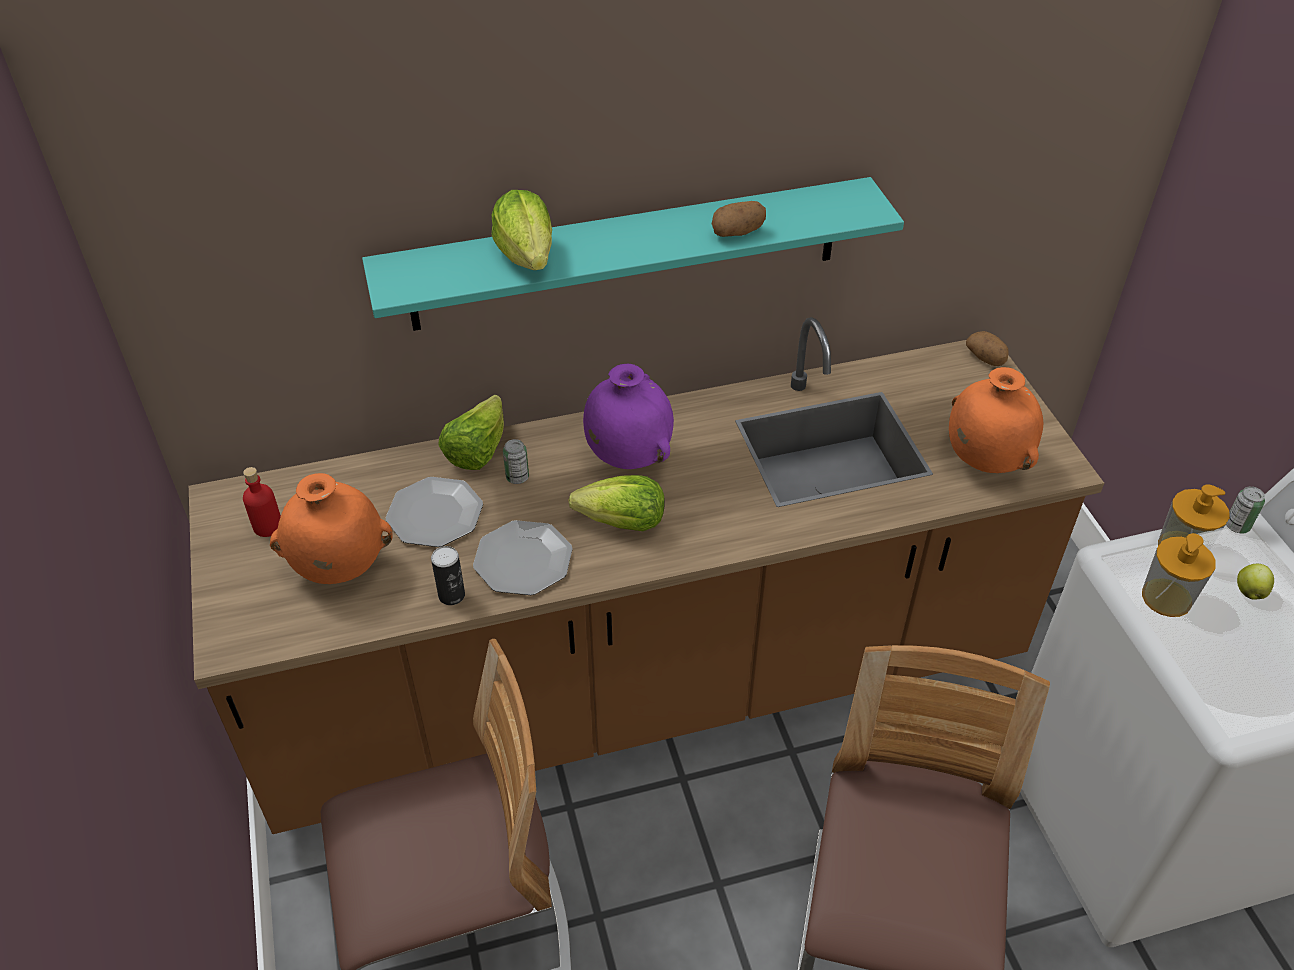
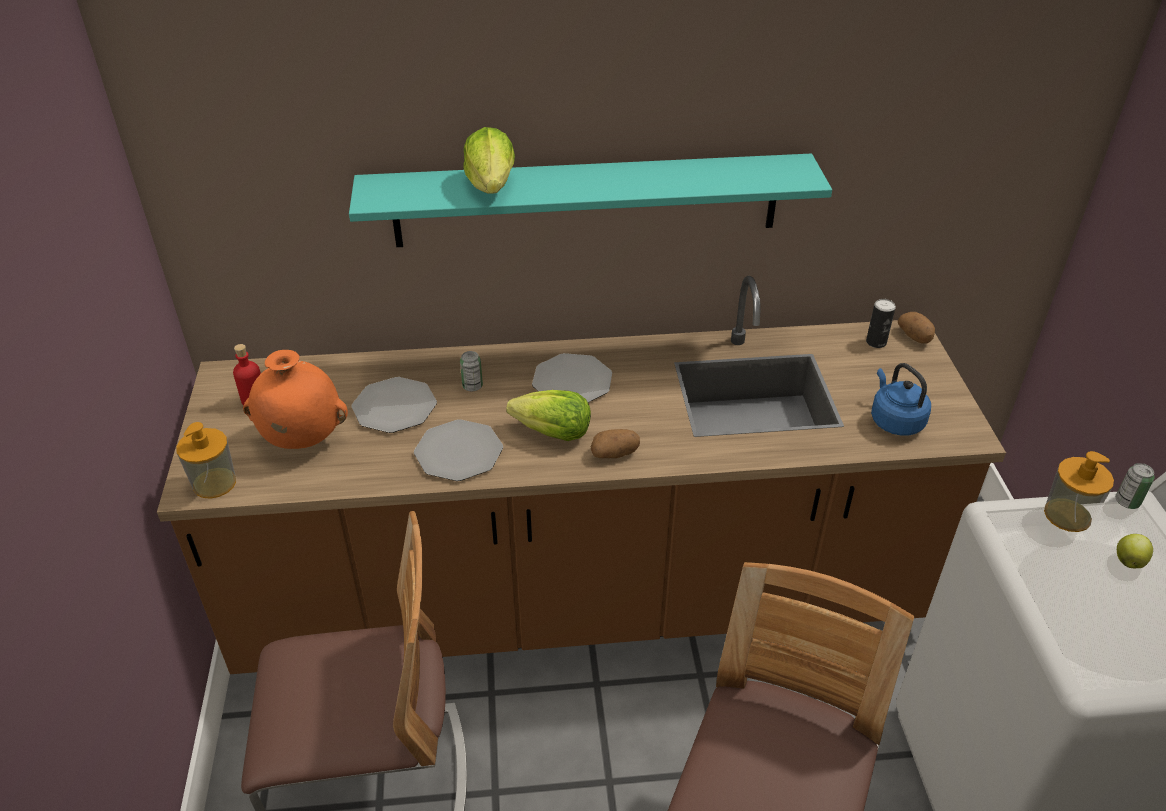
camera: 10 degrees right, 5 degrees down
can [431,546,465,605] -> can moved to [866,299,896,348]
lettuce [438,395,504,470] -> none
purple vase [583,364,674,469] -> plate [532,353,612,403]
potato [712,201,766,237] -> potato moved to [591,429,640,458]
orange vase [949,367,1044,473] -> blue kettle [871,363,931,435]
soap dispenser [1142,533,1216,617] -> soap dispenser moved to [176,422,236,499]

